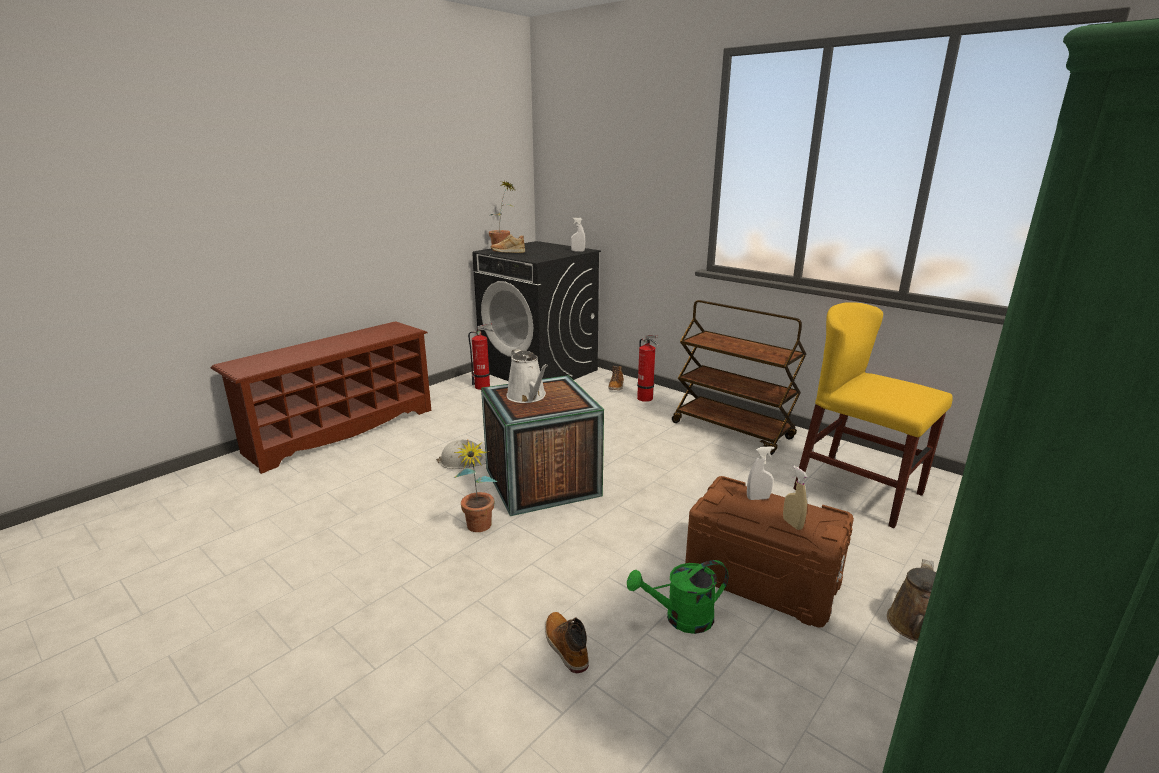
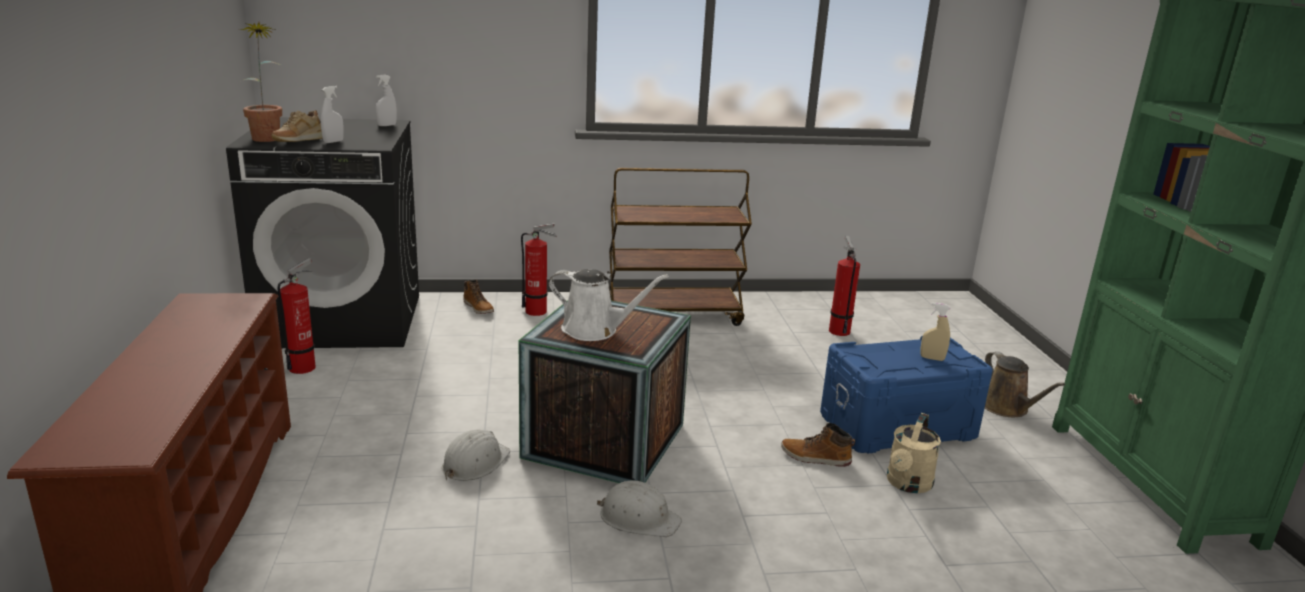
camera: 50 degrees left, 0 degrees up
potted plant [453,439,497,532] -> white hard hat [597,480,682,537]
boot [545,612,589,673] -> boot moved to [781,423,855,467]
green watering can [627,560,729,634] -> beige watering can [887,413,941,493]
brown storage box [685,476,854,627] -> blue storage box [820,336,993,454]
white spray bottle [747,446,775,500] -> white spray bottle moved to [321,86,344,143]
yellow chair [793,302,953,528] -> fire extinguisher [829,236,860,336]

